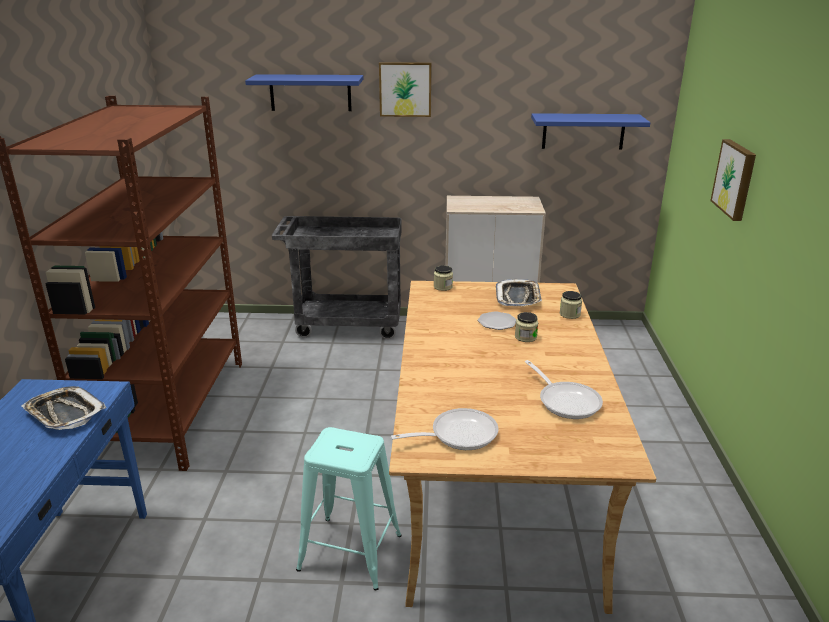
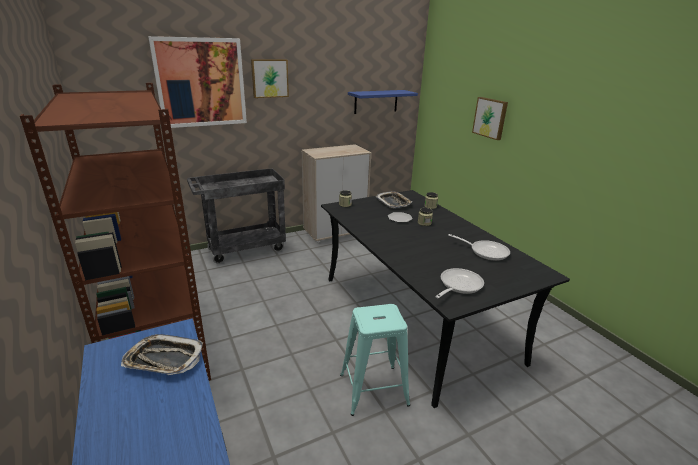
camera: 30 degrees left, 0 degrees up
blue shelf [245,74,363,111] -> picture [148,36,247,128]
beige dining table [389,281,657,614] -> black dining table [321,190,570,408]

